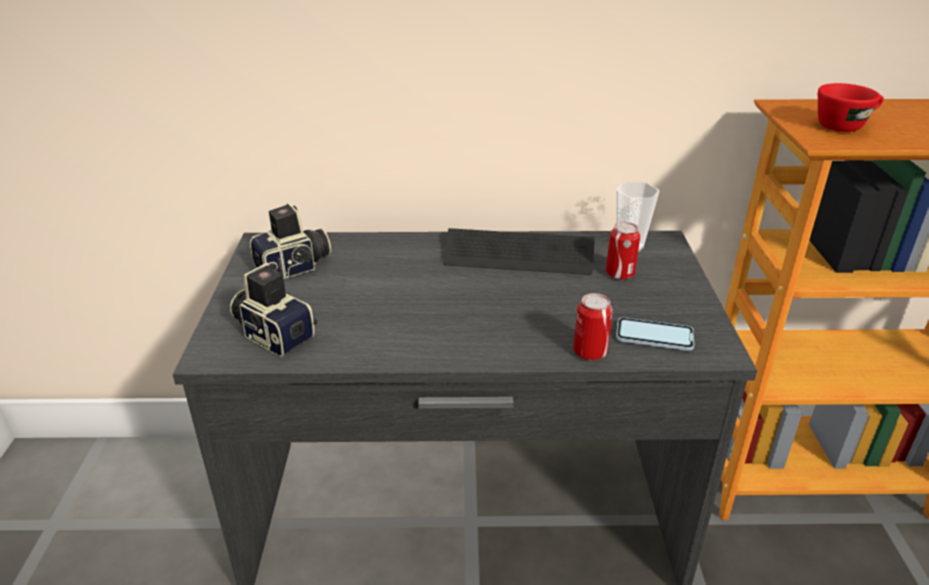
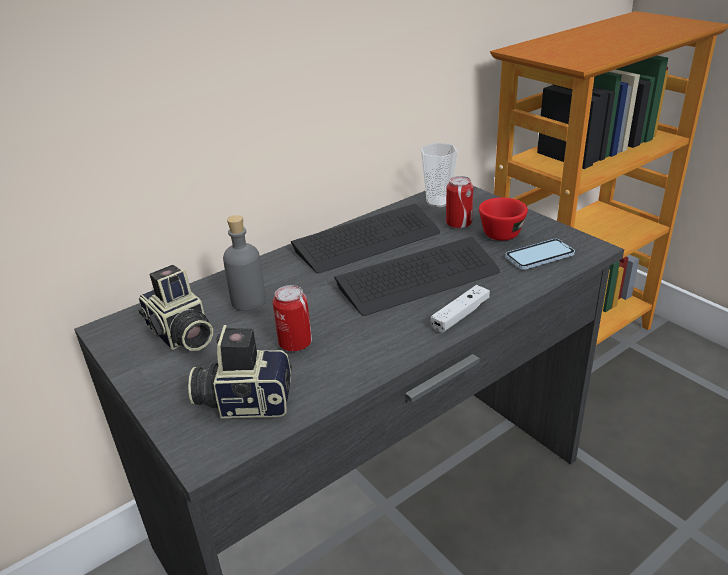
camera: 35 degrees left, 0 degrees up
camera [250,202,331,279] -> camera turned 120 degrees clockwise [138,265,213,351]
can [573,293,613,360] -> can moved to [273,285,312,351]
red cup [818,83,884,132] -> red cup moved to [479,197,528,241]
none -> grey bottle [223,215,266,311]
none -> keyboard [334,237,500,316]
none -> white game controller [431,285,490,333]

